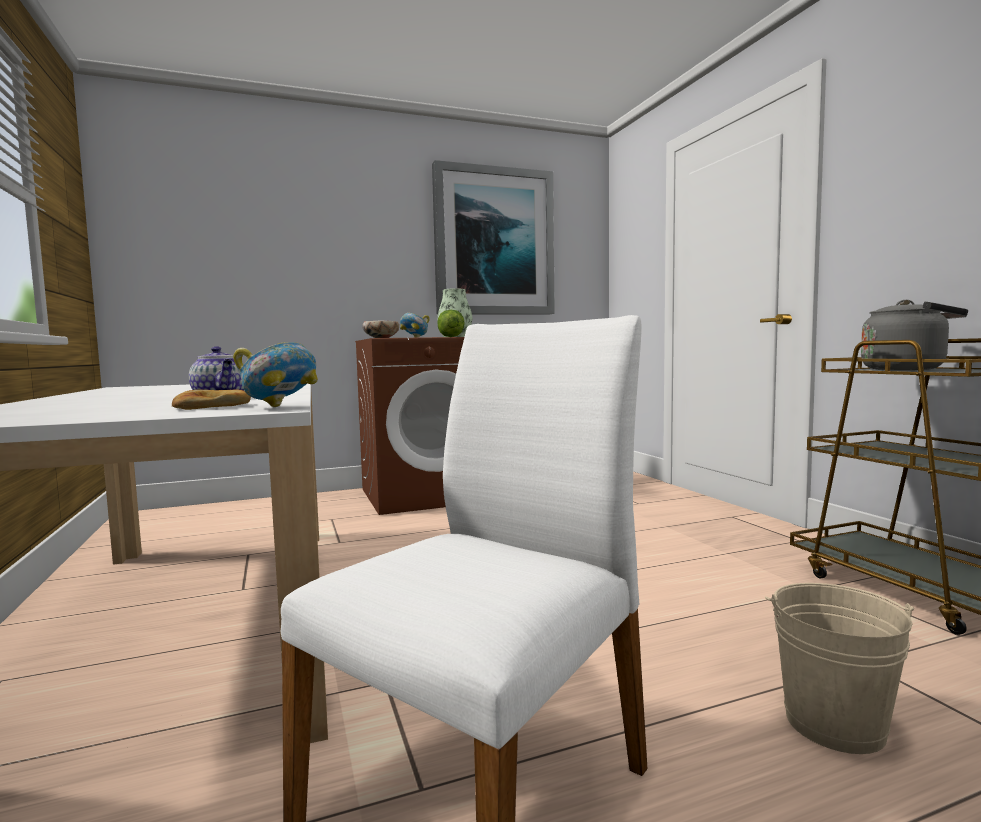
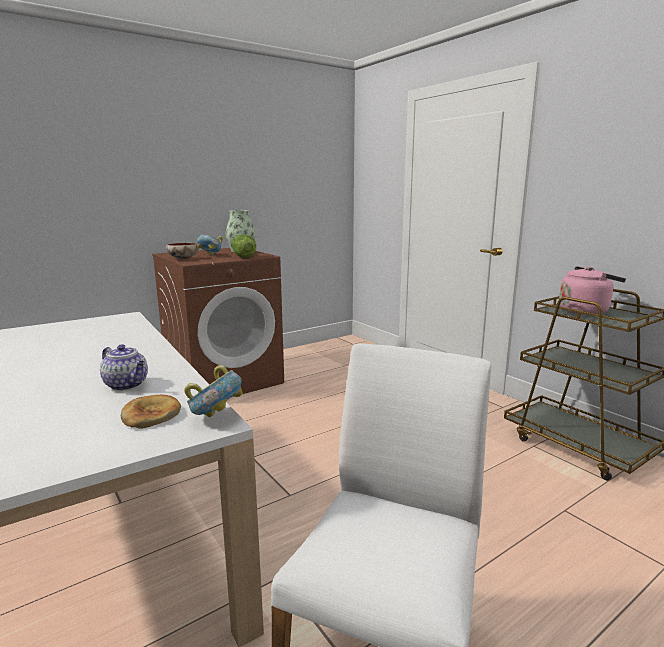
camera: 15 degrees left, 10 degrees up
picture [432,160,555,314] -> none
beige bucket [765,583,914,754] -> none
grey kettle [861,300,968,370] -> pink kettle [559,266,626,315]

